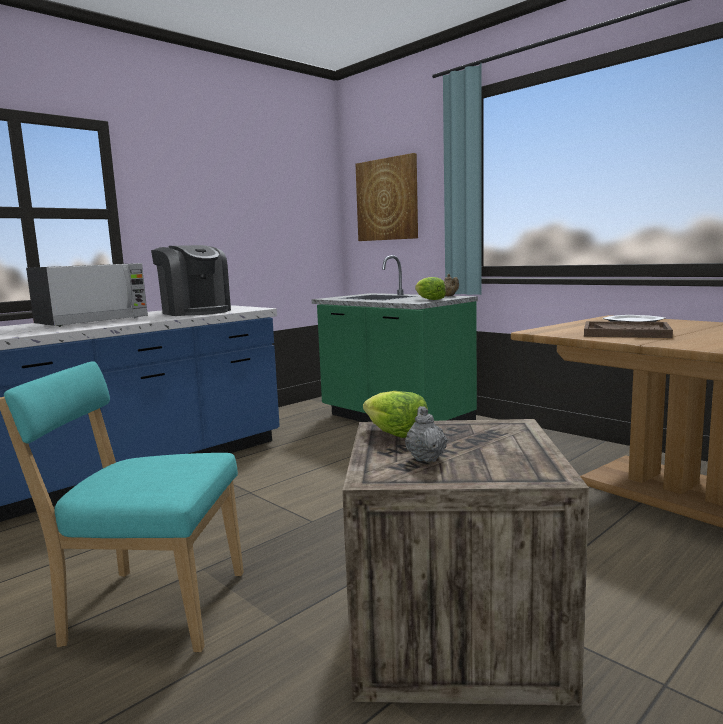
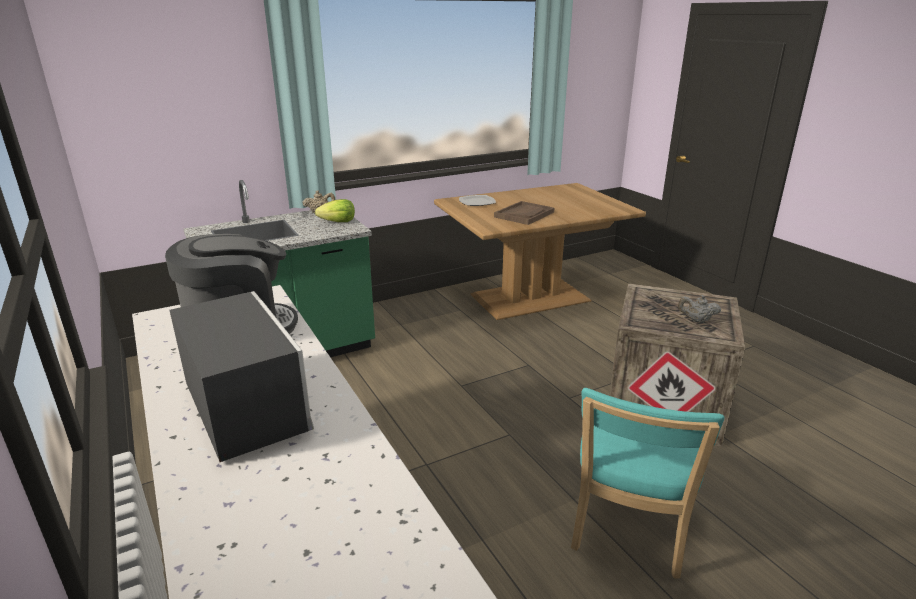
camera: 75 degrees left, 15 degrees up
picture [356,153,418,241] -> none
lettuce [363,391,428,438] -> none

